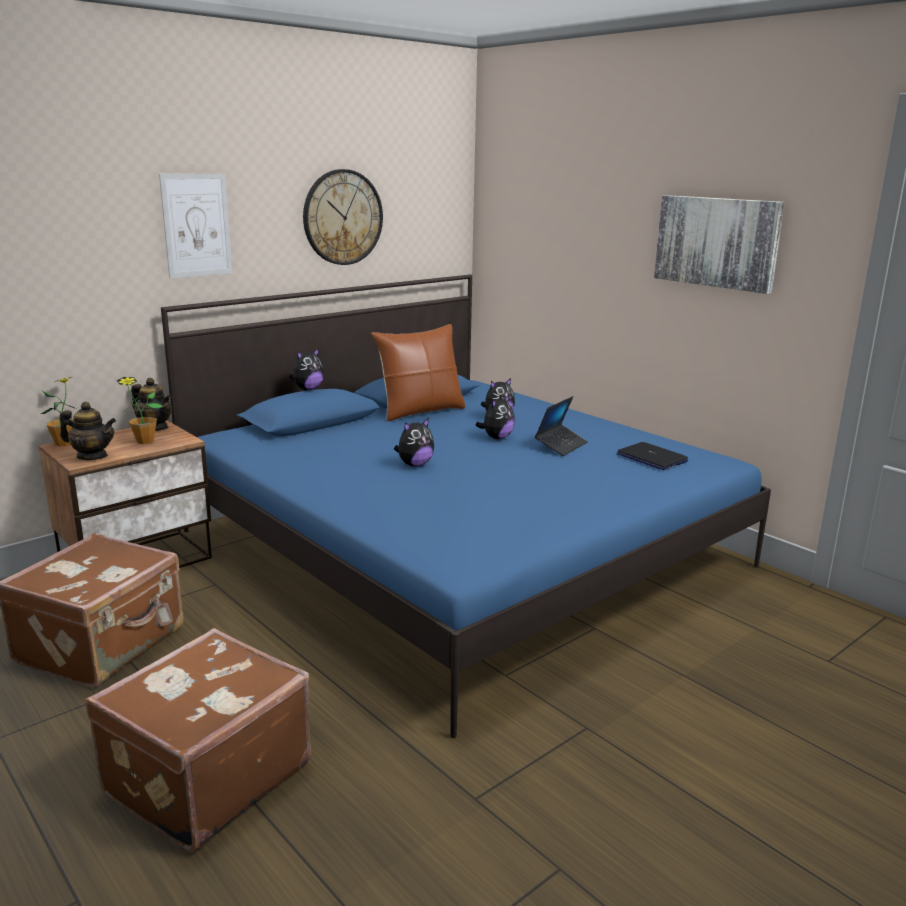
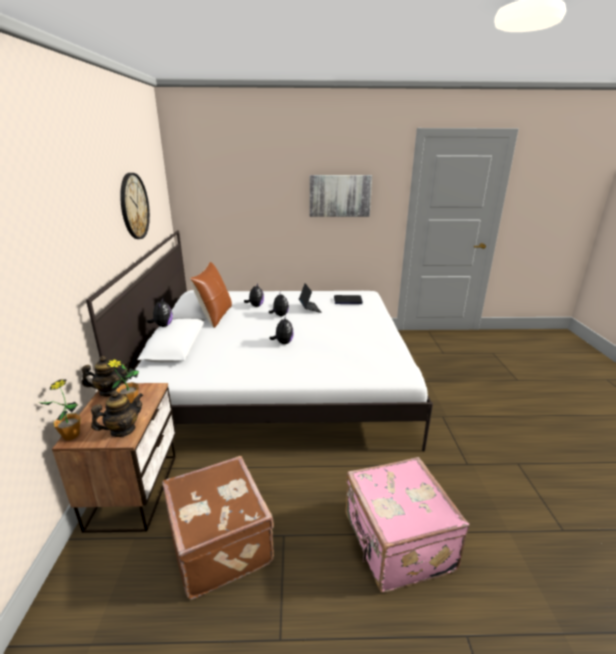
camera: 50 degrees left, 5 degrees up
brown suitcase [85,628,311,852] -> pink suitcase [345,457,469,593]
picture [159,174,232,278] -> none
blue bed [161,274,771,738] -> white bed [86,230,433,451]

